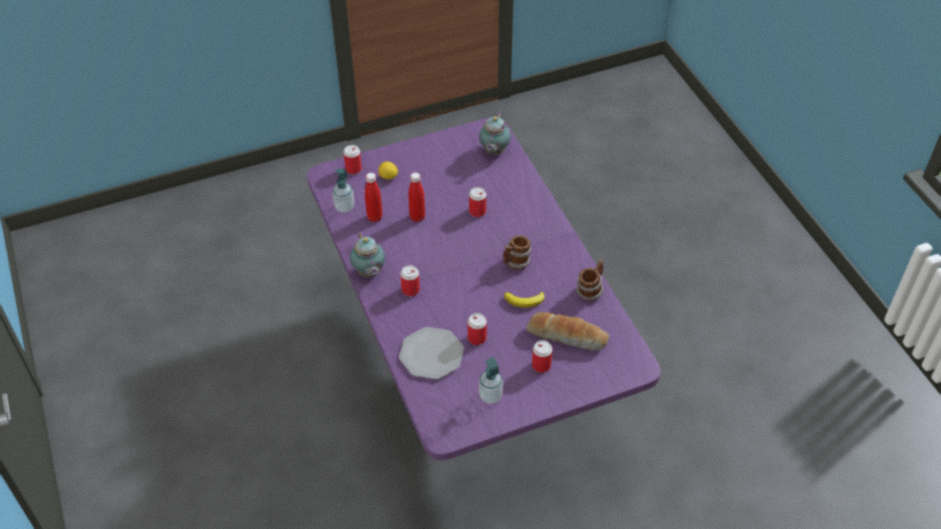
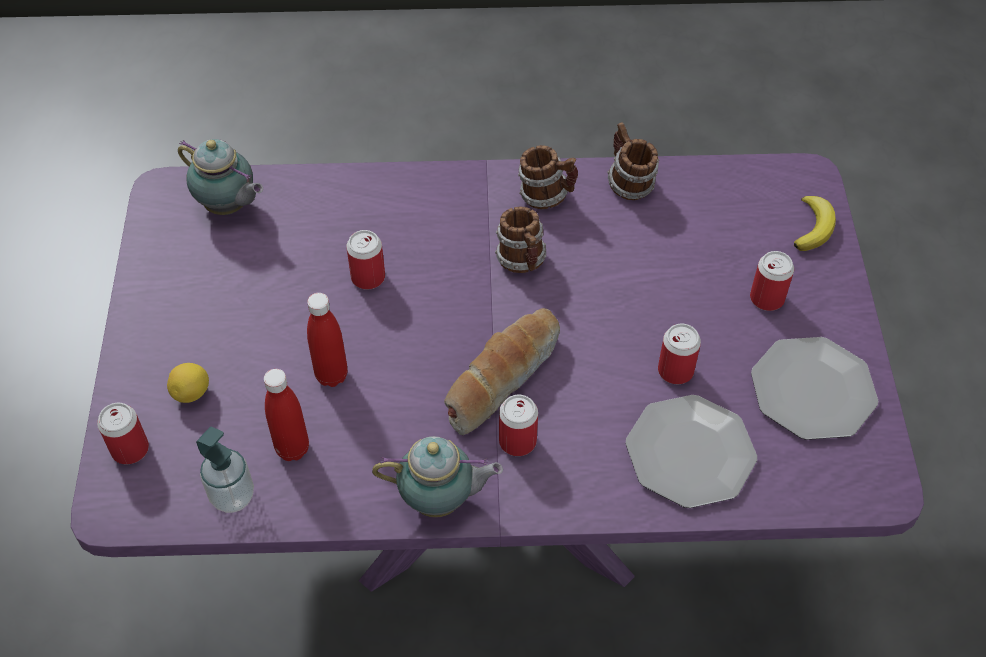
camera: 70 degrees left, 5 degrees up
soap dispenser [479,357,503,404] -> plate [751,337,878,440]
banana [504,292,544,308] -> banana moved to [794,196,836,251]
bread [526,312,609,351] -> bread moved to [444,308,560,435]
none -> mug [518,145,578,209]

